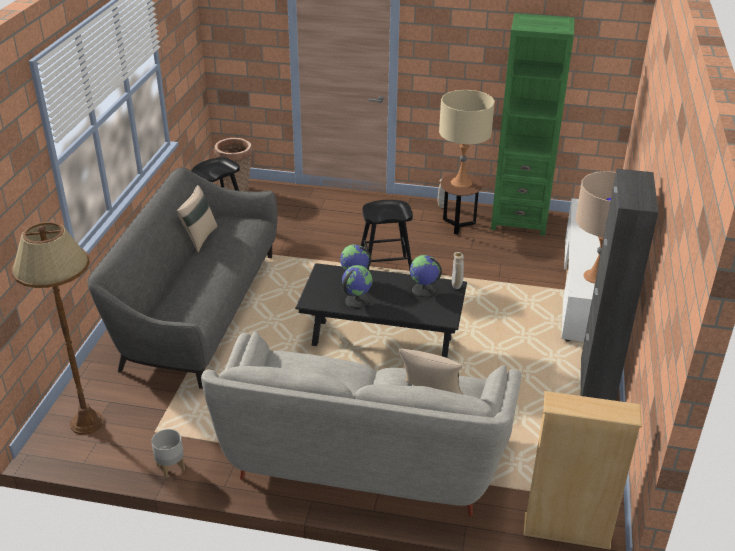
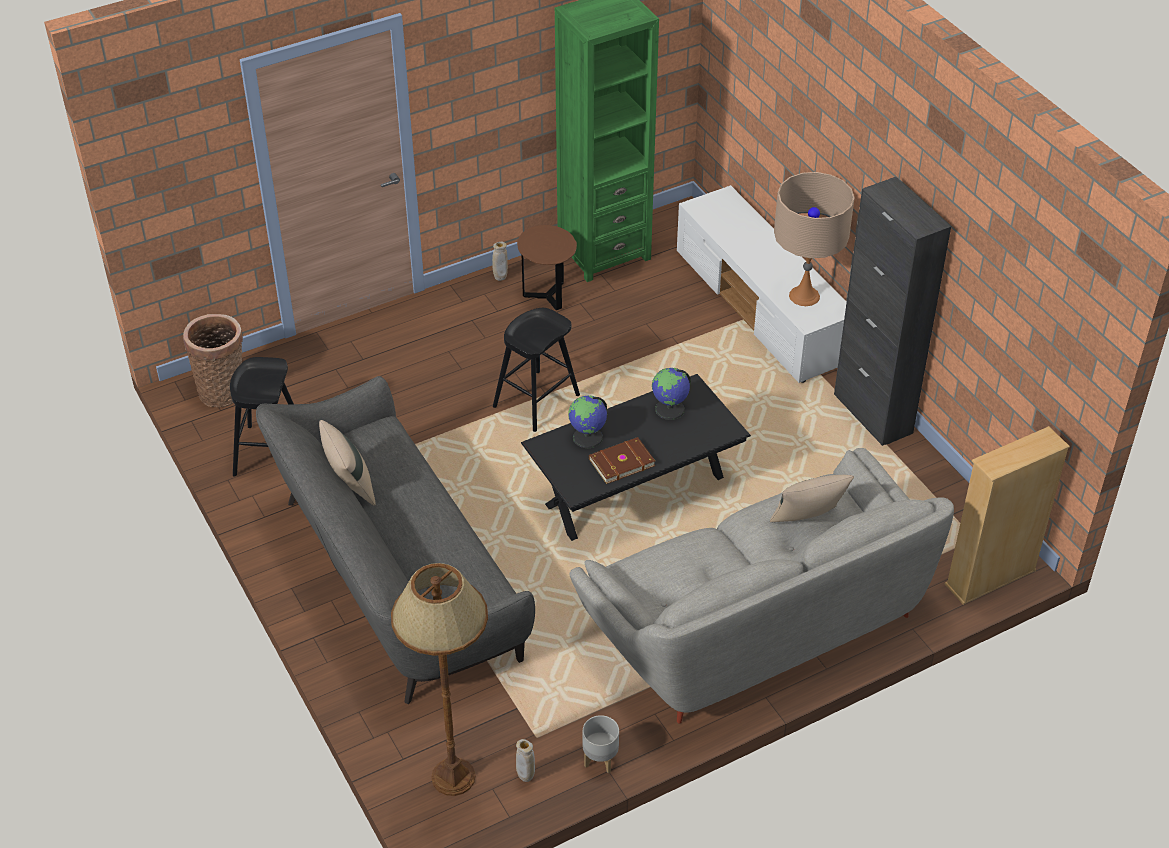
camera: 40 degrees left, 10 degrees up
globe [342,265,372,308] -> brown book [589,437,655,484]
beige table lamp [439,90,495,188] -> none
beige vase [452,252,464,289] -> beige vase moved to [516,739,535,782]

